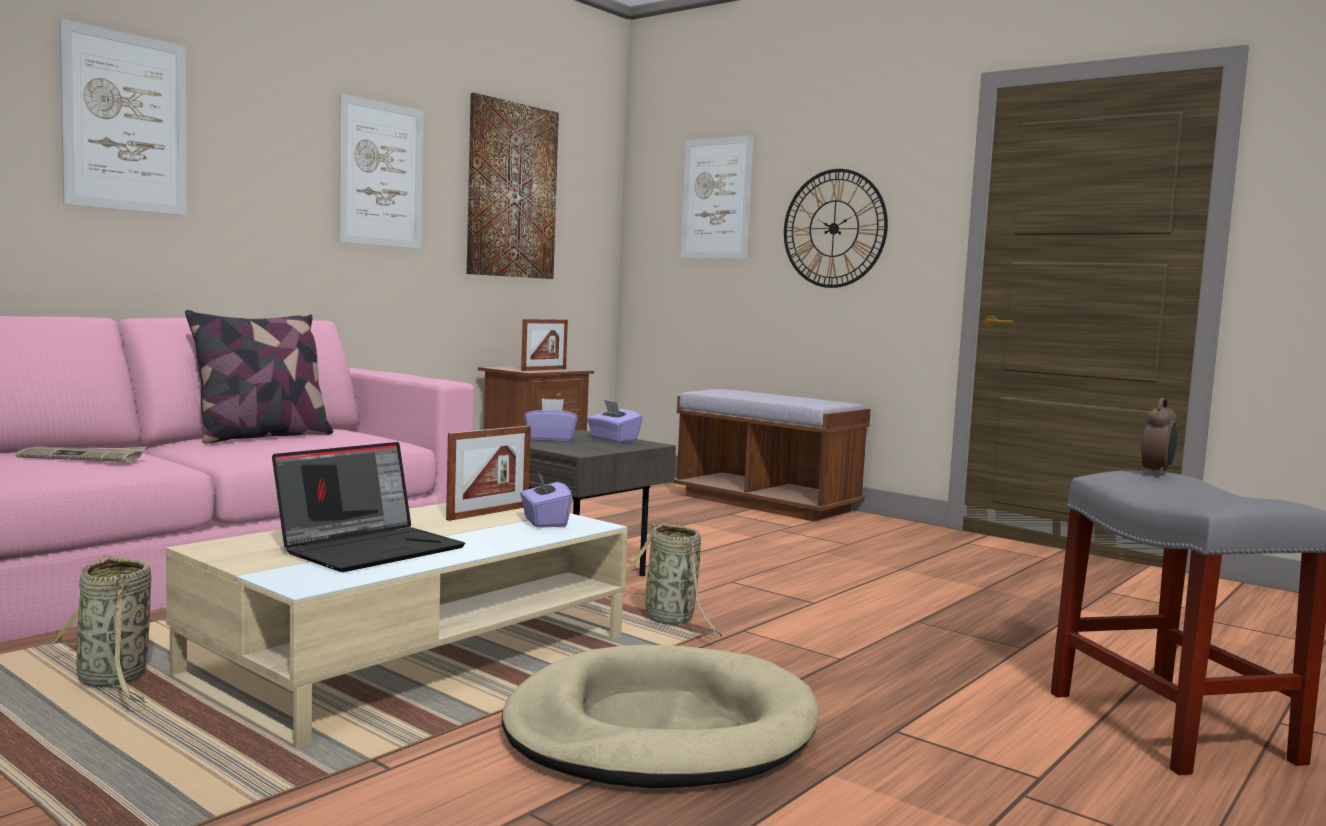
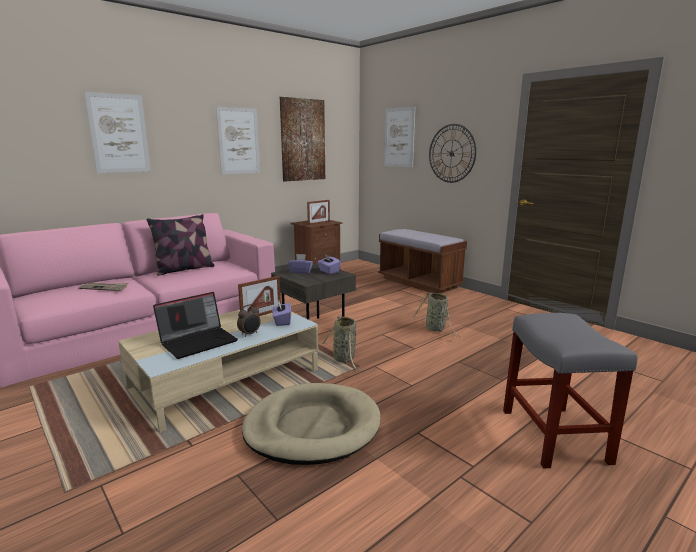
camera: 10 degrees right, 10 degrees up
basket [50,555,152,703] -> basket moved to [413,292,460,337]
alarm clock [1141,398,1177,475] -> alarm clock moved to [237,304,261,337]

